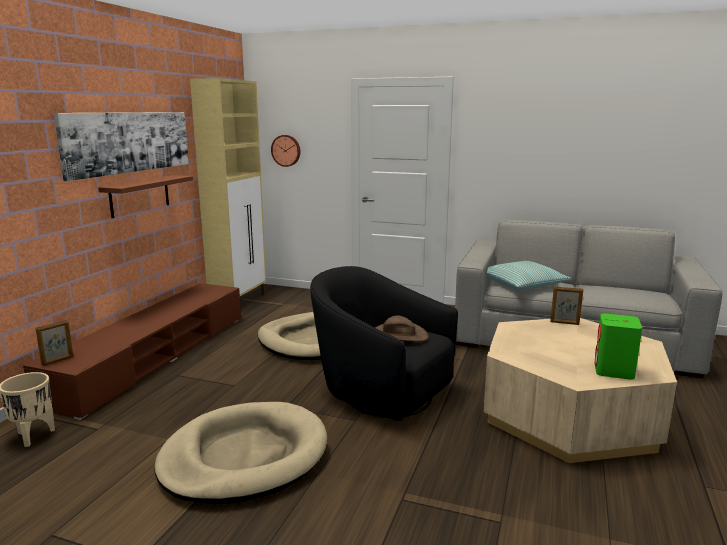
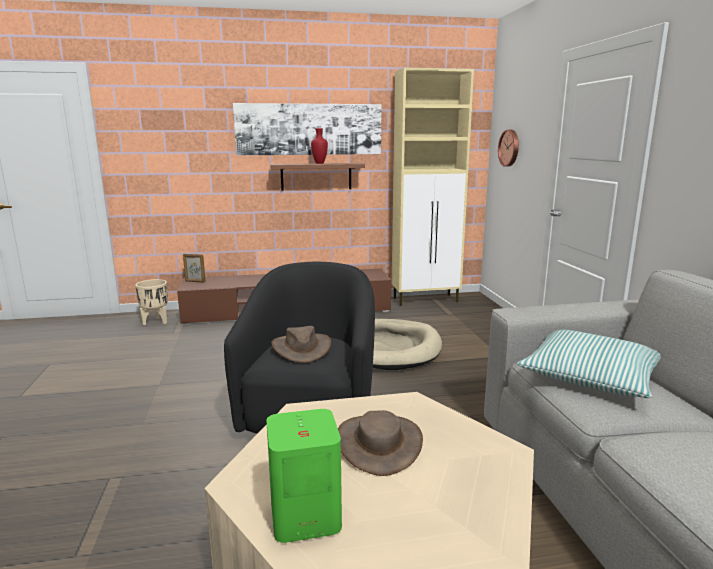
camera: 60 degrees right, 0 degrees up
beige dog bed [154,402,327,504] -> none
picture frame [550,287,583,325] -> none
none -> red vase [311,128,328,164]
none -> brown hat [338,410,423,476]

